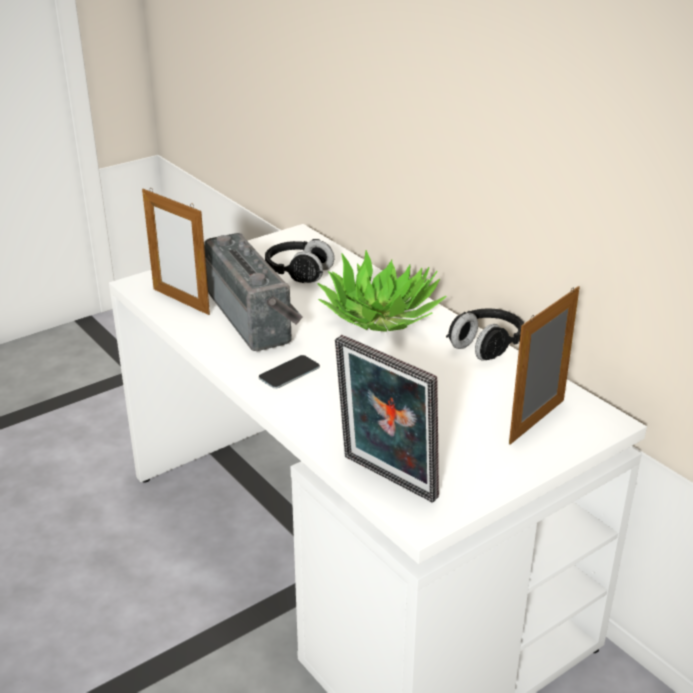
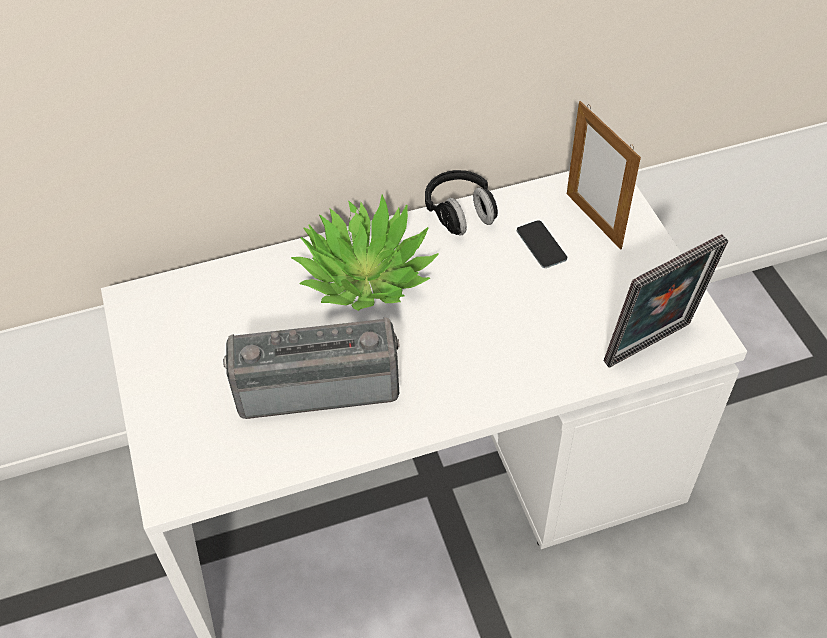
camera: 70 degrees left, 20 degrees up
picture frame [142,188,210,315] -> none
phone [259,355,320,389] -> phone moved to [517,220,567,268]
black headphones [265,239,334,283] -> none

